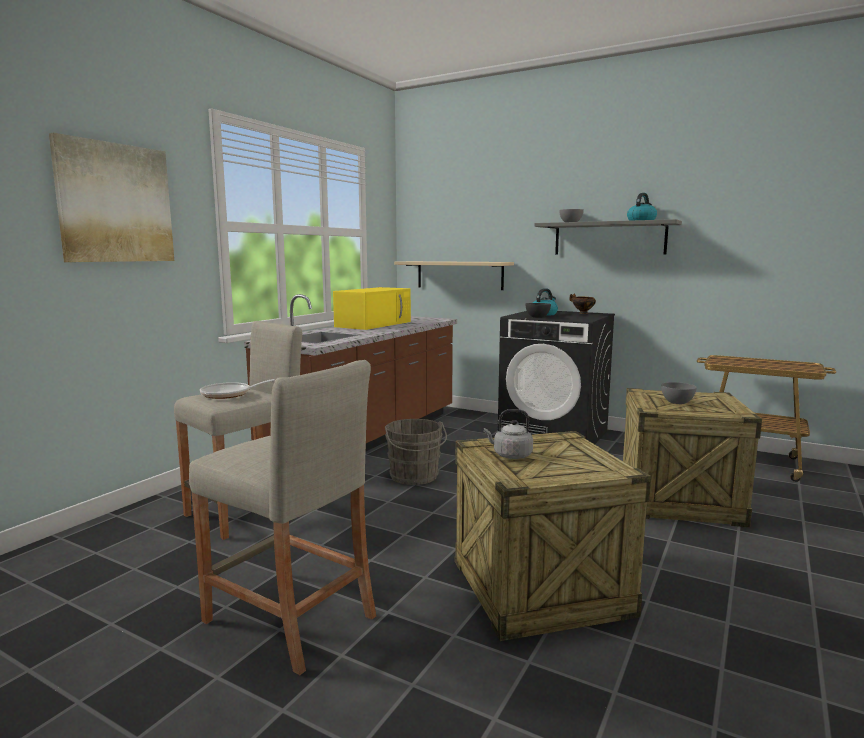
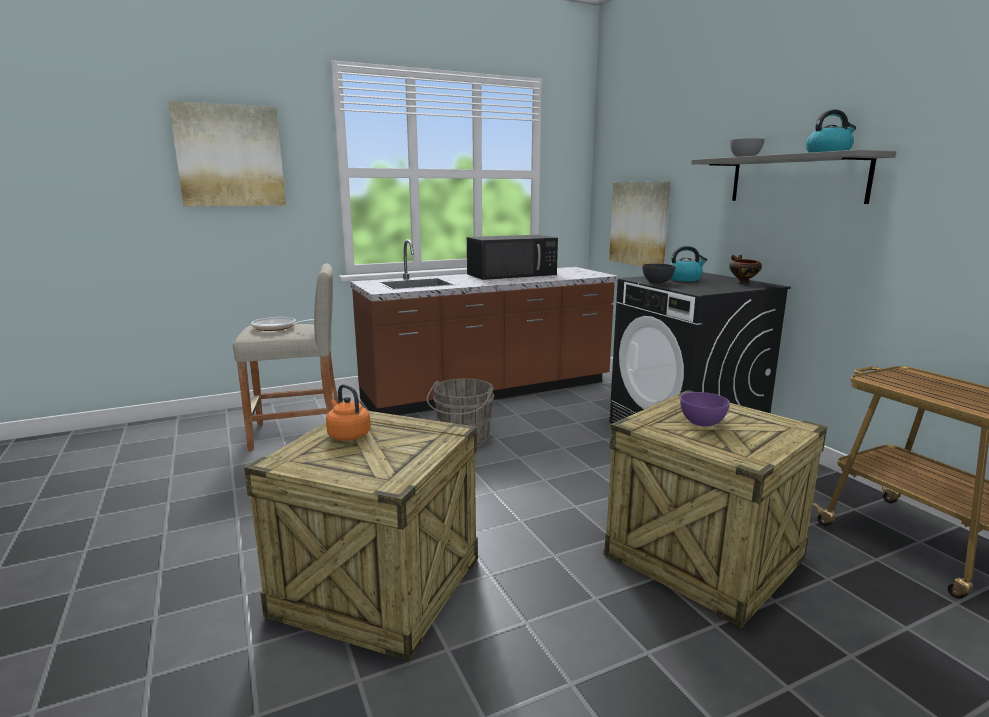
camera: 35 degrees right, 5 degrees up
beige stool [189,360,376,675] -> none
yellow microwave [333,287,411,330] -> black microwave [467,235,558,280]
beige shelf [394,261,514,290] -> picture [609,181,671,266]
grey kettle [484,409,533,459] -> orange kettle [326,384,371,441]
grey bowl [661,382,697,404] -> purple bowl [680,392,730,427]

